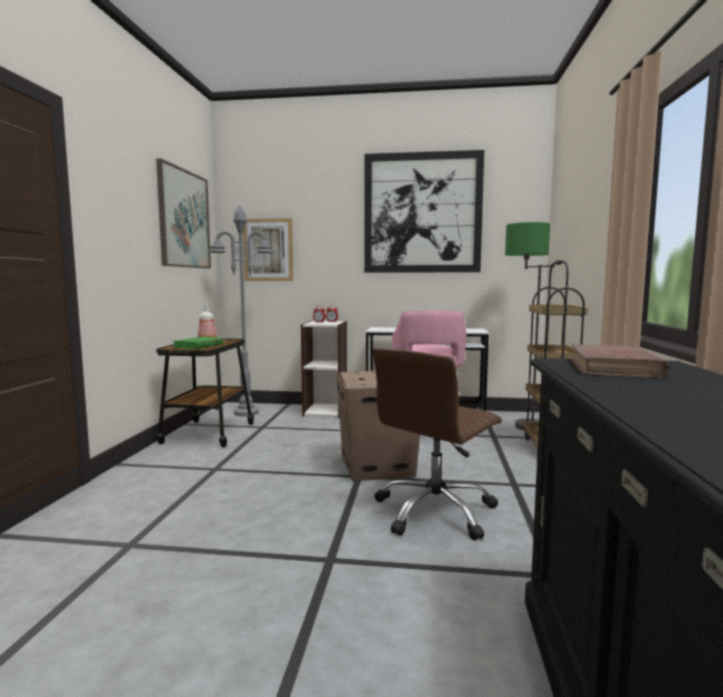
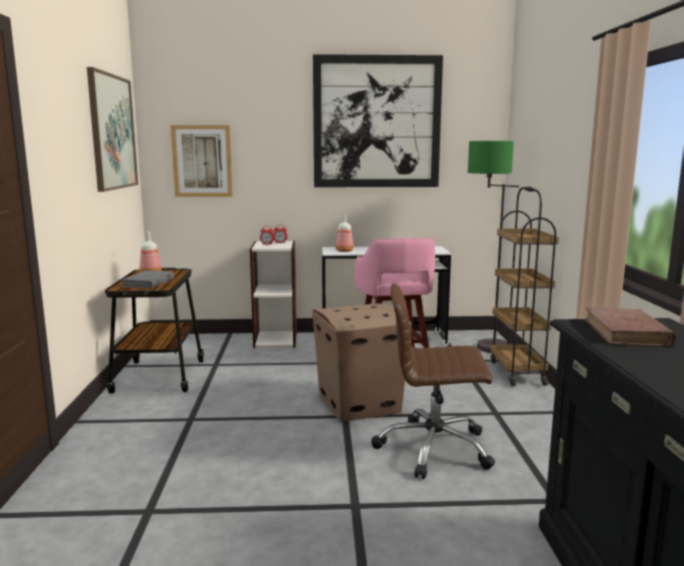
camera: 10 degrees left, 5 degrees up
green book [172,337,224,349] -> grey book [121,270,174,289]
grey floor lamp [210,205,273,416] -> none
brown office chair [373,348,502,540] -> brown office chair turned 60 degrees clockwise [371,284,495,479]
none -> bottle [335,214,354,252]

